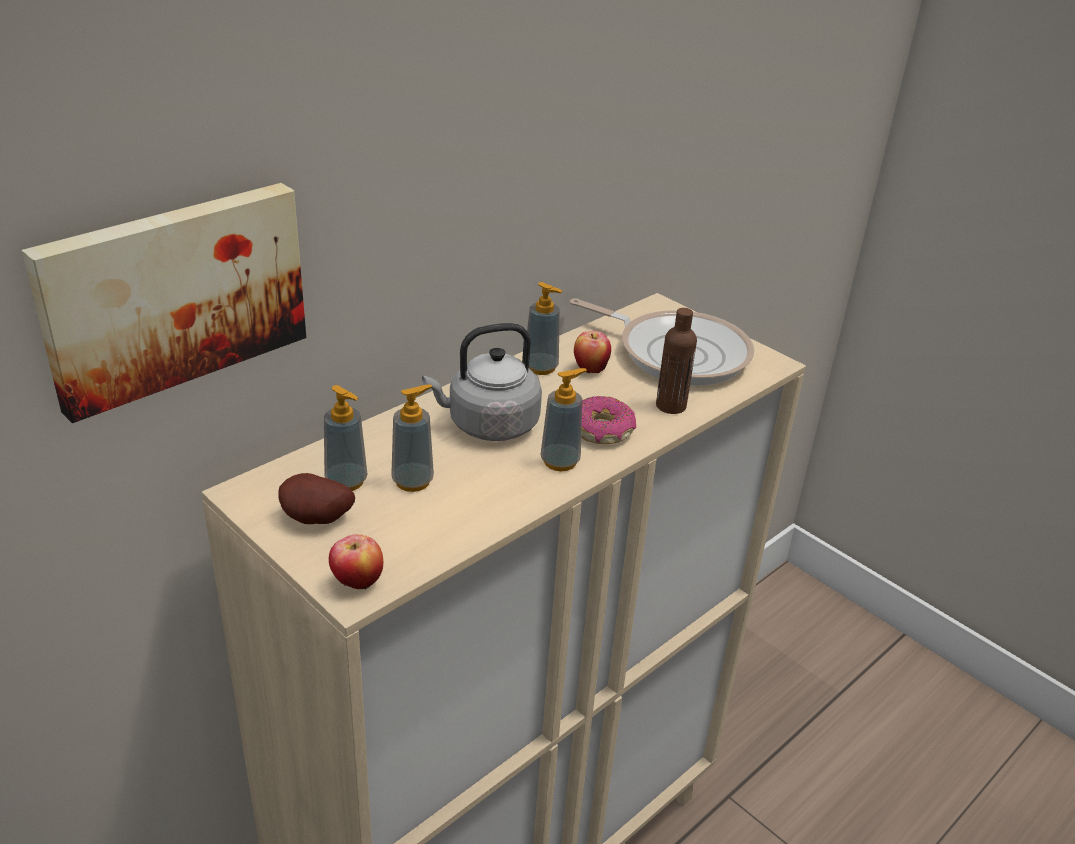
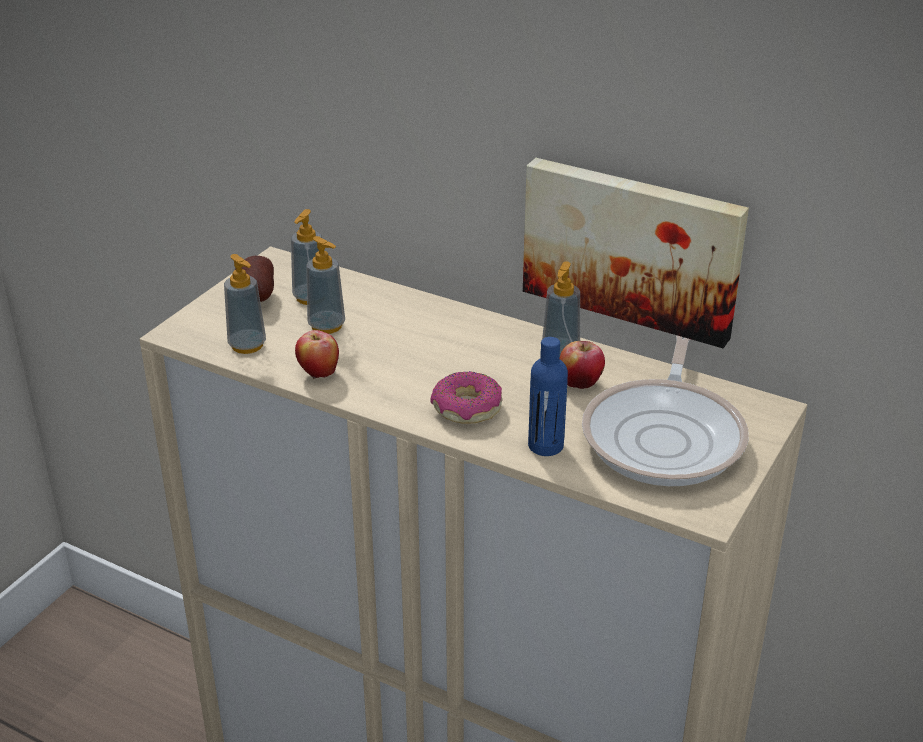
camera: 75 degrees right, 0 degrees up
picture [22,183,306,423] -> picture moved to [523,158,749,348]
apple [329,535,383,589] -> apple moved to [295,330,339,379]
grey kettle [422,323,542,441] -> none
soap dispenser [540,368,587,471] -> soap dispenser moved to [224,254,266,354]
brown bottle [656,308,697,414] -> blue bottle [528,337,568,456]

